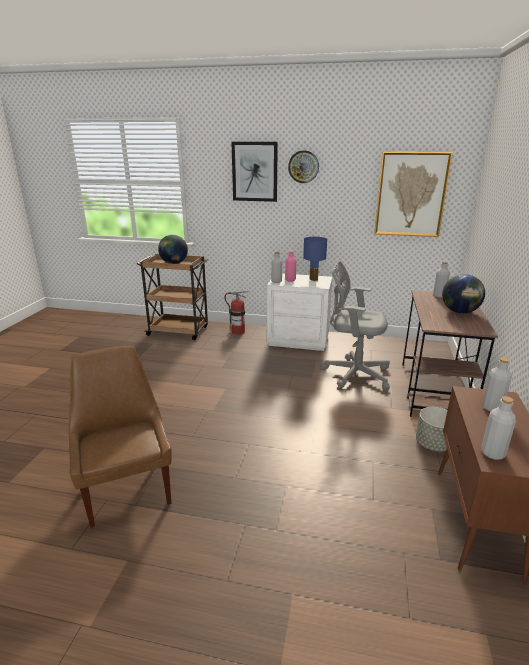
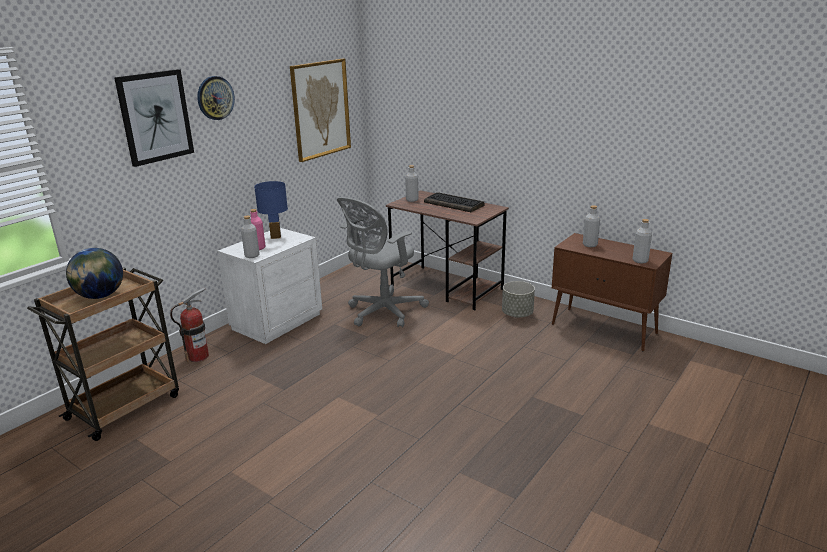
camera: 65 degrees left, 0 degrees up
brown chair [69,346,172,527] -> none
globe [442,274,485,313] -> keyboard [424,192,485,212]

